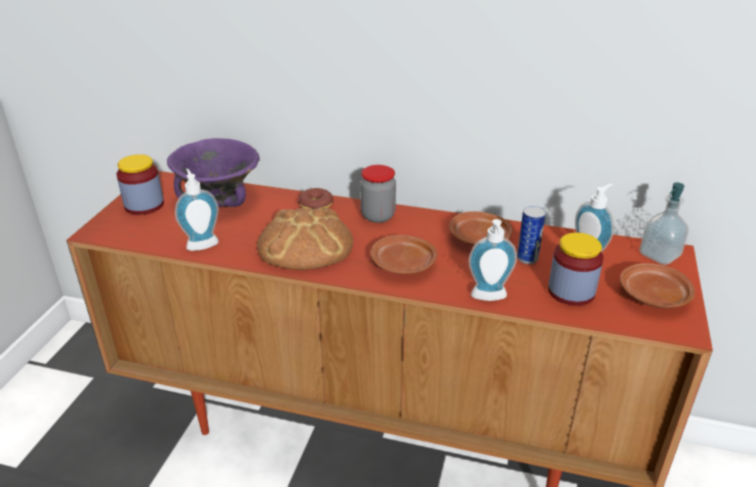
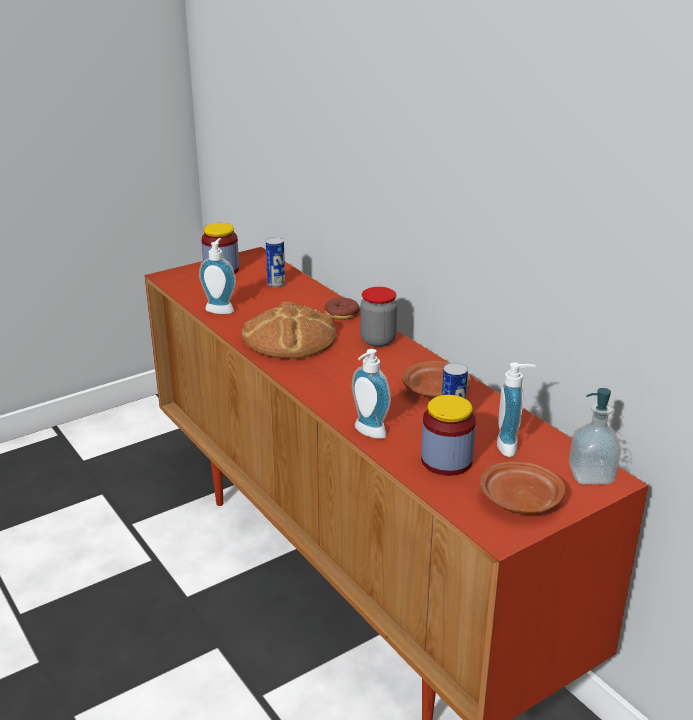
camera: 40 degrees right, 5 degrees down
purple bowl [167,138,260,207] -> can [266,237,285,287]
brown plate [371,235,437,274] -> none

